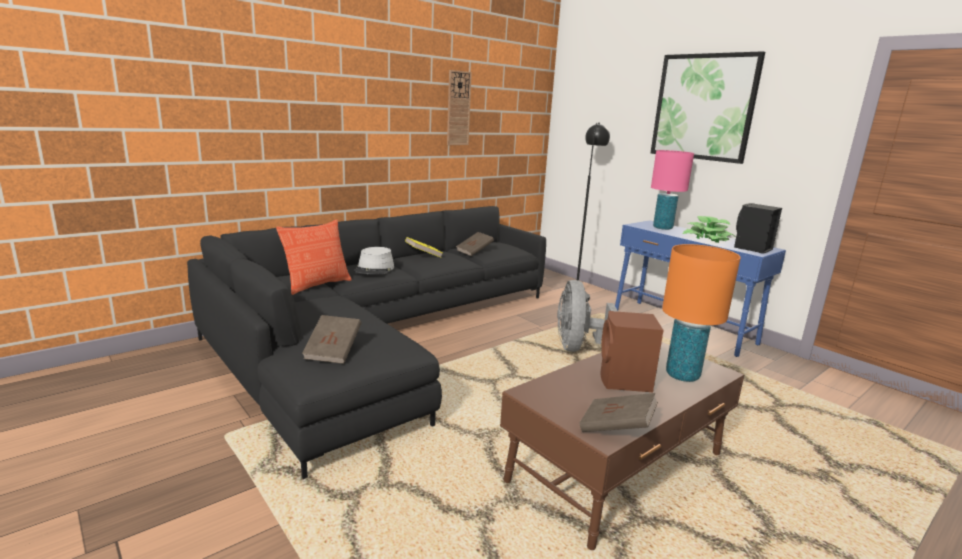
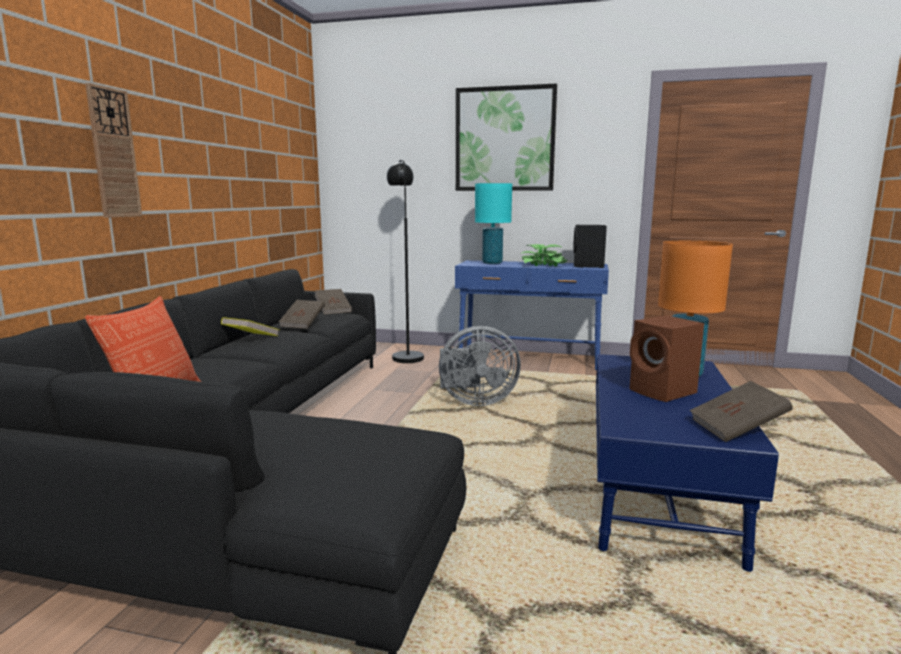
camera: 35 degrees left, 5 degrees down
brown book [302,315,361,364] -> brown book moved to [315,289,352,315]
grey hat [354,247,394,275] -> none
wall clock [447,70,472,145] -> wall clock moved to [85,83,142,218]
brown coffee table [500,342,744,550] -> blue coffee table [596,354,779,572]
grey fan [557,280,618,352] -> grey fan turned 60 degrees counterclockwise [439,326,521,406]
pink table lamp [651,150,694,230] -> turquoise table lamp [475,183,512,264]

